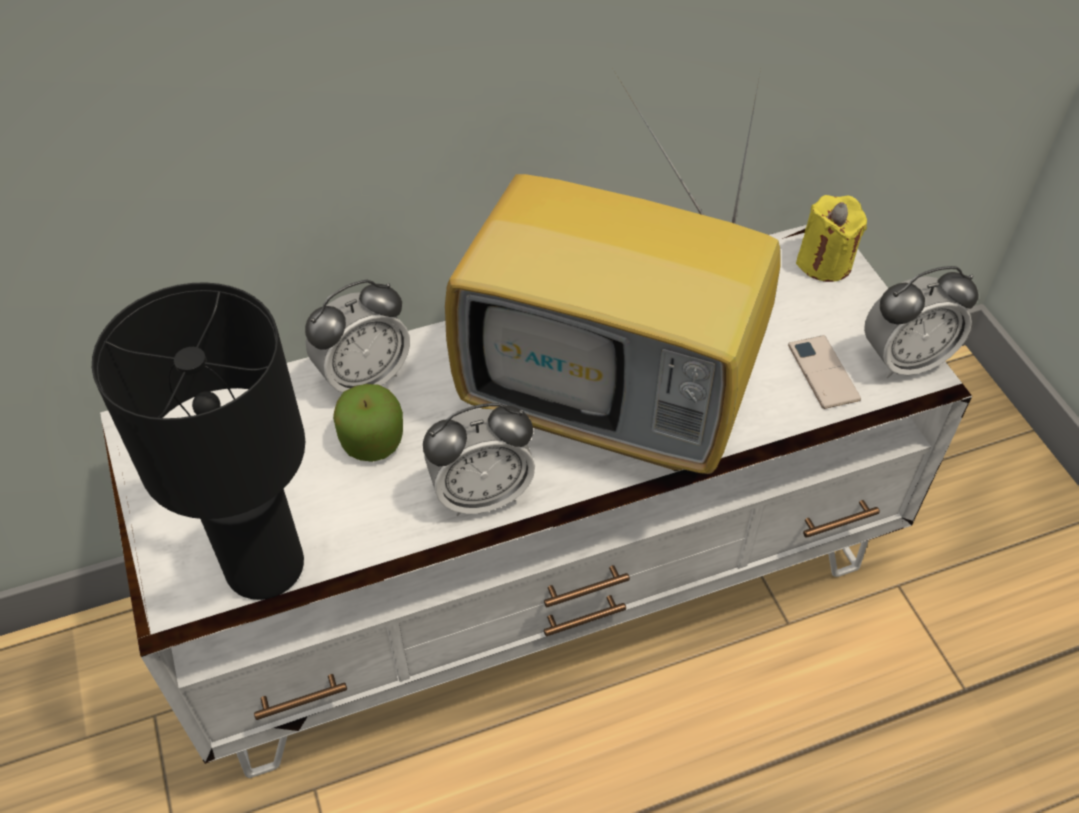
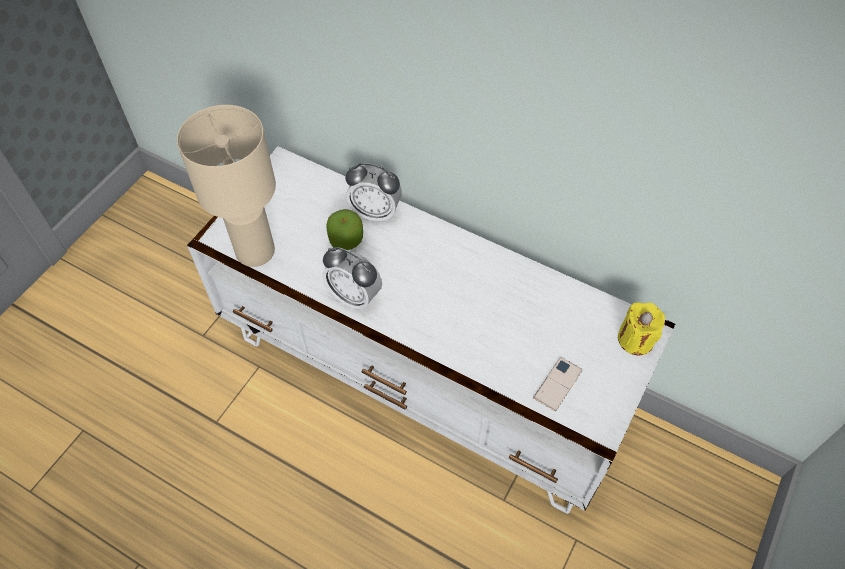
camera: 50 degrees right, 5 degrees up
black table lamp [92,282,305,600] -> beige table lamp [177,105,276,267]
television [445,69,781,474] -> none
alarm clock [864,266,979,378] -> none

